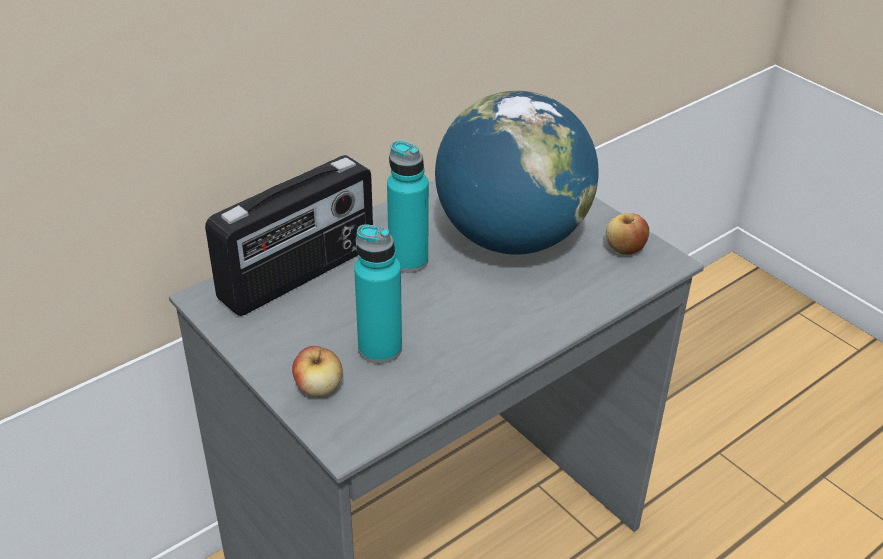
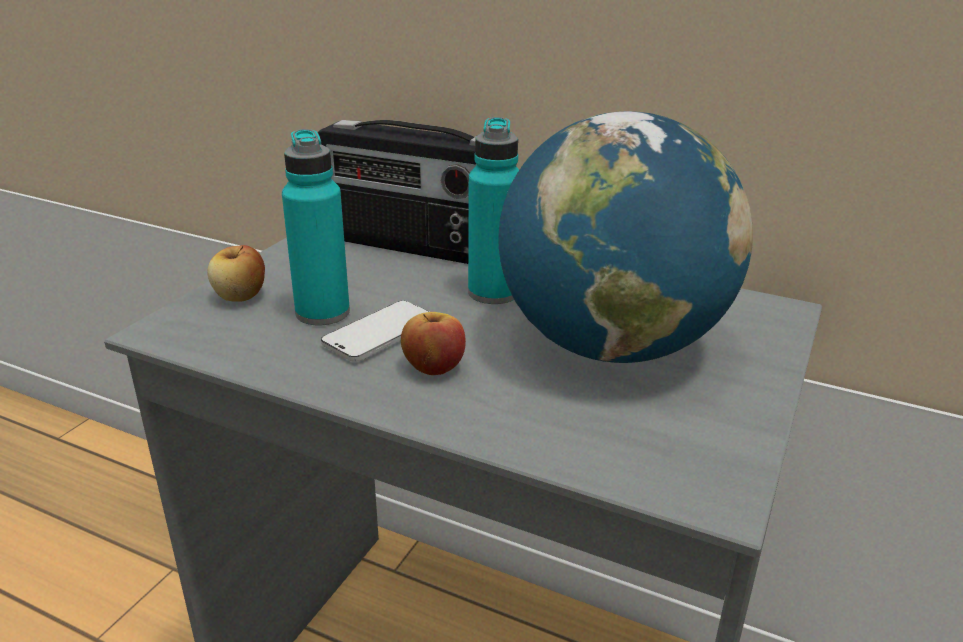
camera: 65 degrees right, 10 degrees down
apple [606,213,649,255] -> apple moved to [401,312,466,375]
none -> phone [321,301,429,362]

